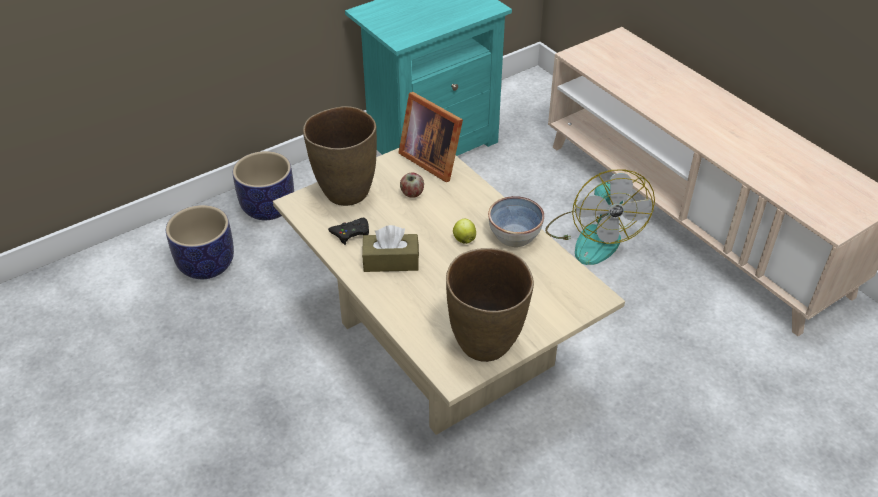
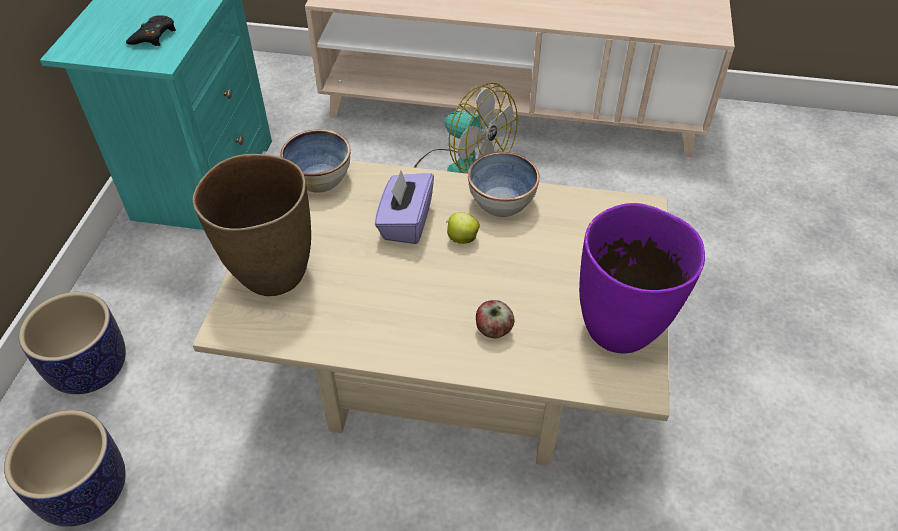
camera: 45 degrees left, 5 degrees up
black game controller [328,218,369,245] -> black game controller moved to [126,15,176,46]
brown tissue box [362,225,419,272] -> none
picture frame [398,92,463,182] -> bowl [280,129,351,193]
apple [400,172,424,198] -> apple moved to [476,300,514,338]
brown vase [446,248,534,362] -> purple vase [579,203,705,354]
none -> purple tissue box [375,170,434,244]

